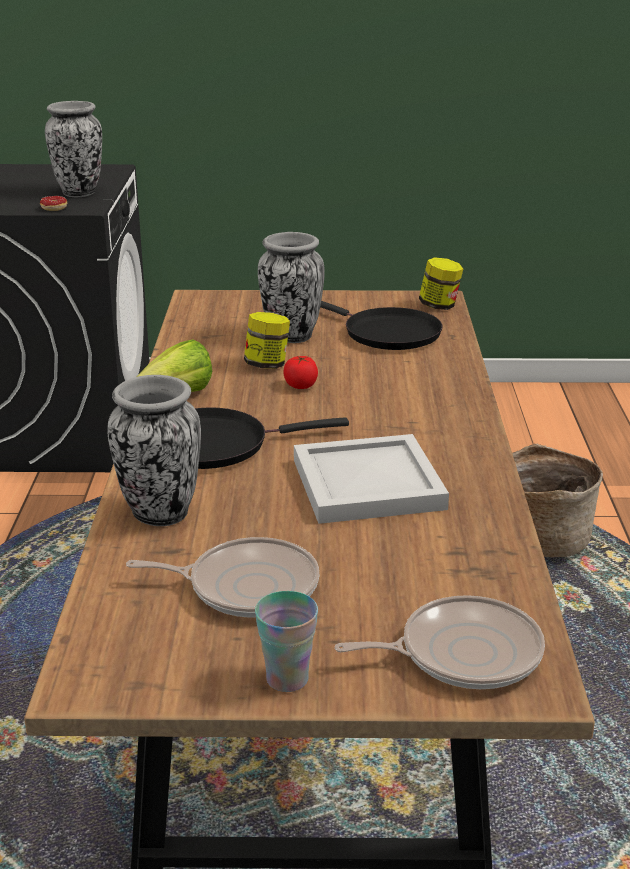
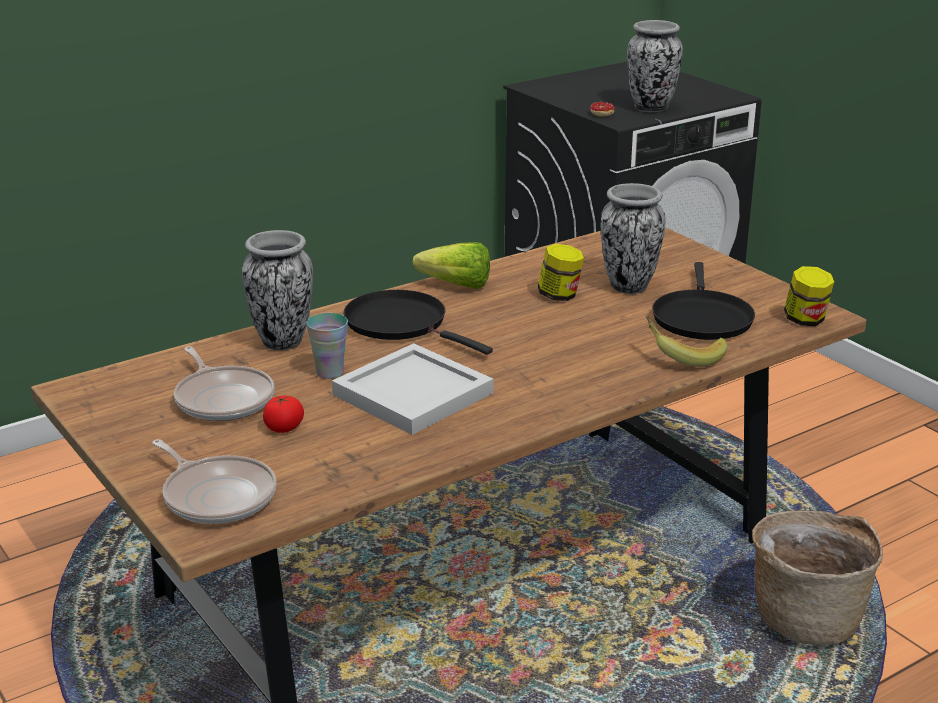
camera: 55 degrees right, 0 degrees up
cup [255,591,318,692] -> cup moved to [306,313,348,379]
tomato [284,356,318,389] -> tomato moved to [263,396,304,433]
none -> banana [646,316,728,367]

